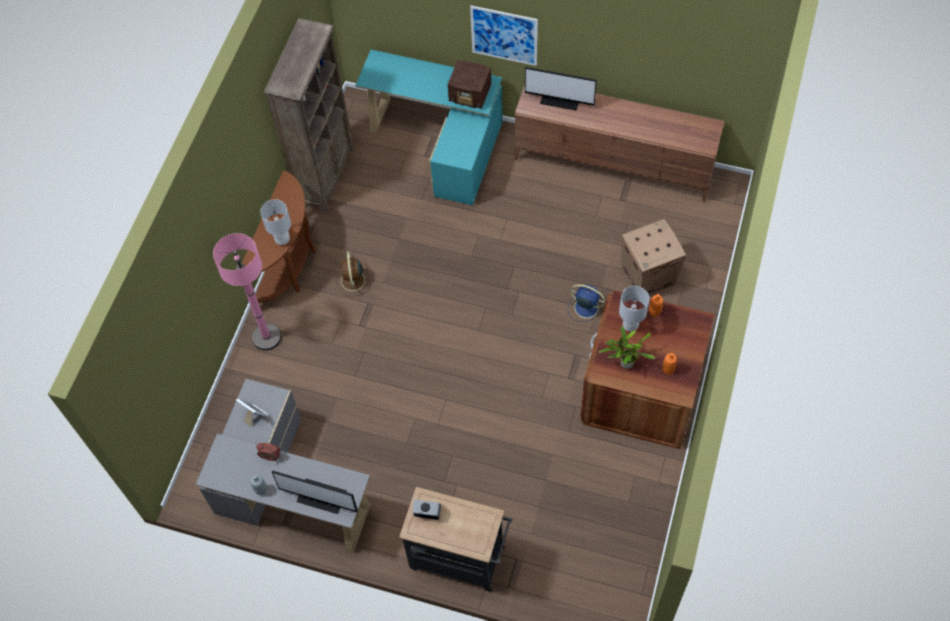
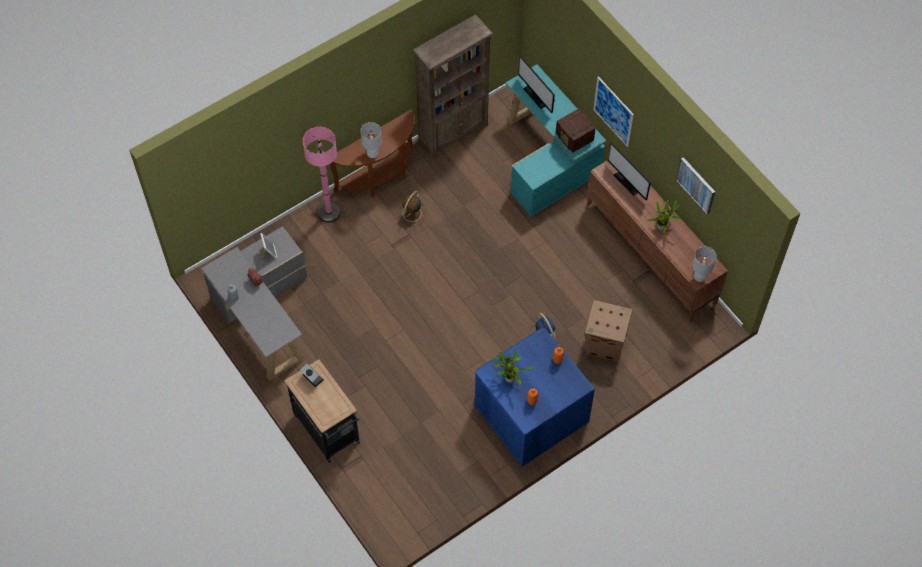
camera: 35 degrees right, 0 degrees up
monitor [272,470,358,514] -> monitor moved to [518,56,555,113]
brown dresser [581,290,714,449] -> blue dresser [475,328,595,467]
grey table lamp [619,286,649,332] -> grey table lamp moved to [692,246,717,282]
none -> potted plant [646,199,681,234]
none -> picture [676,157,715,214]

